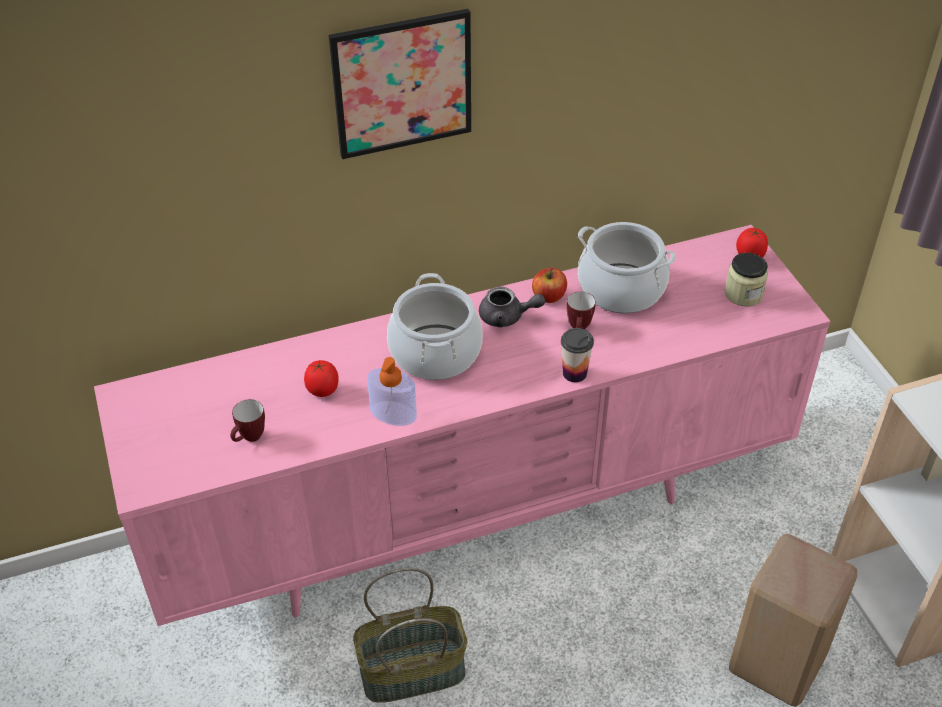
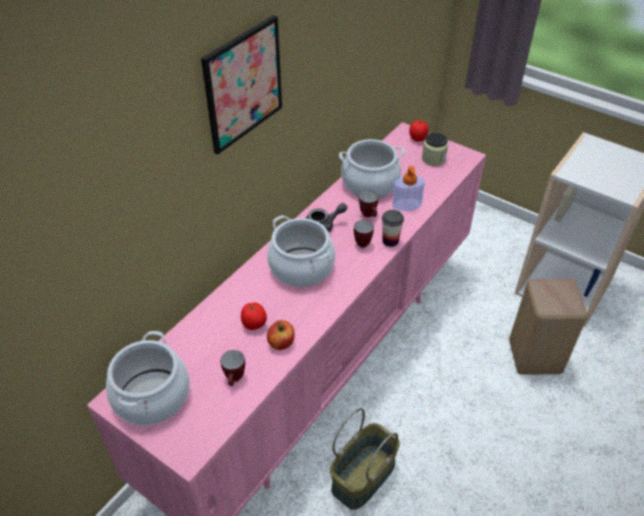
camera: 35 degrees left, 0 degrees up
soap dispenser [367,357,417,426] -> soap dispenser moved to [392,166,425,211]
apple [532,268,567,303] -> apple moved to [267,320,295,350]
none -> cooking pot [106,331,190,426]
none -> mug [354,220,374,248]

